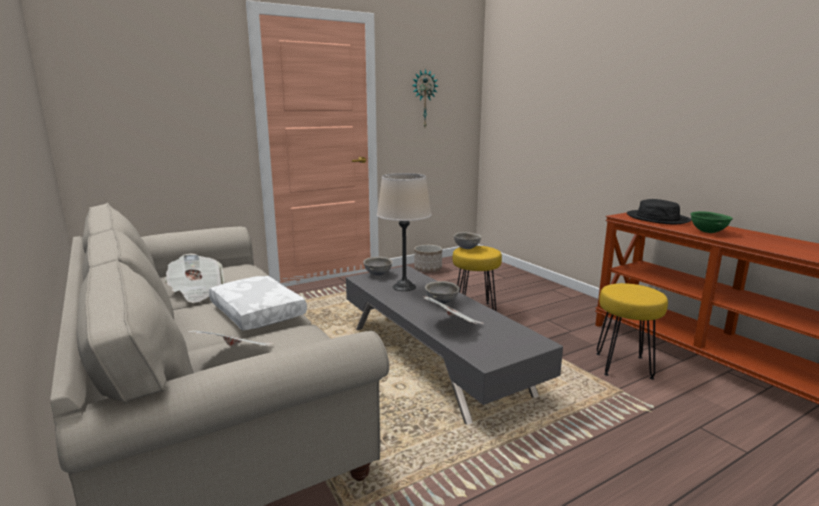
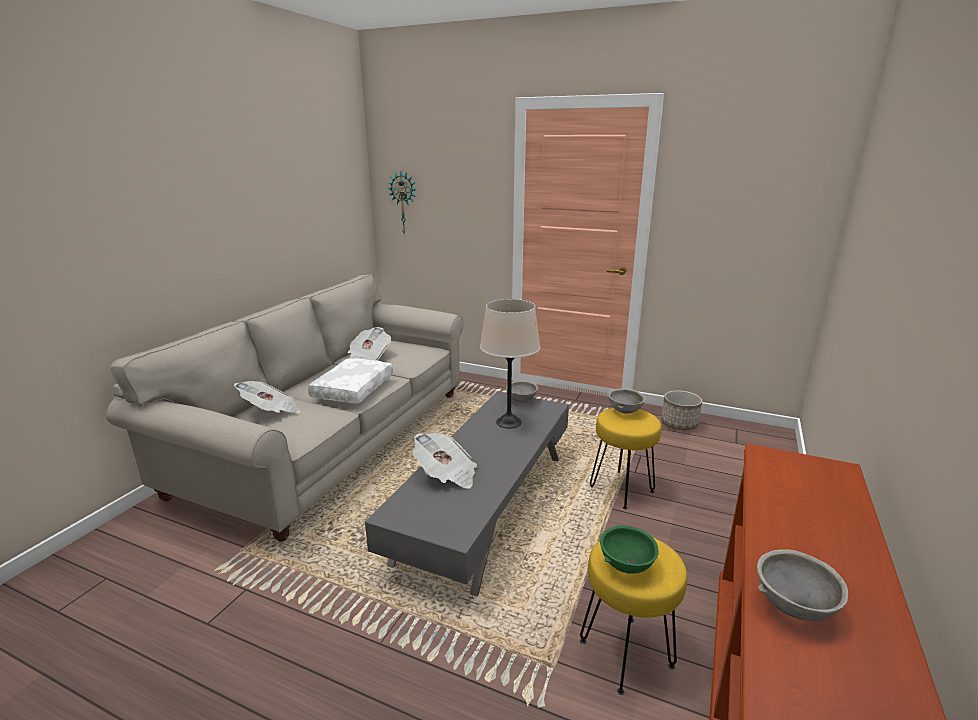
camera: 55 degrees right, 5 degrees up
wall clock [412,69,438,127] -> wall clock moved to [387,172,417,235]
grey bowl [425,281,460,304] -> grey bowl moved to [757,549,848,621]
black hat [627,199,691,224] -> none
green bowl [691,211,733,233] -> green bowl moved to [600,525,659,574]

